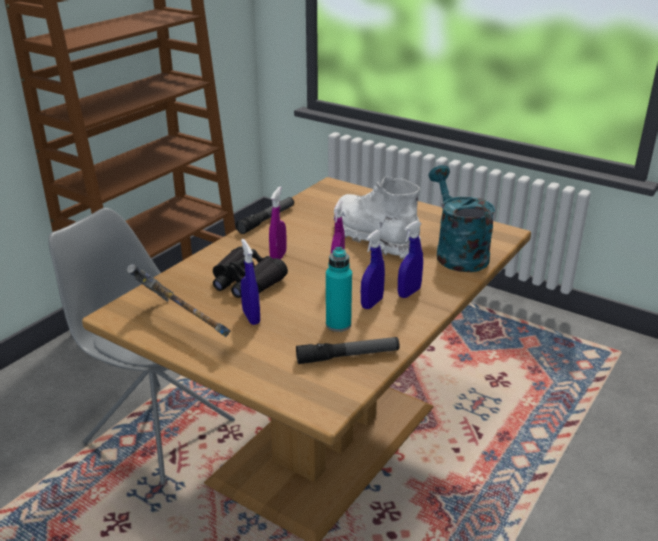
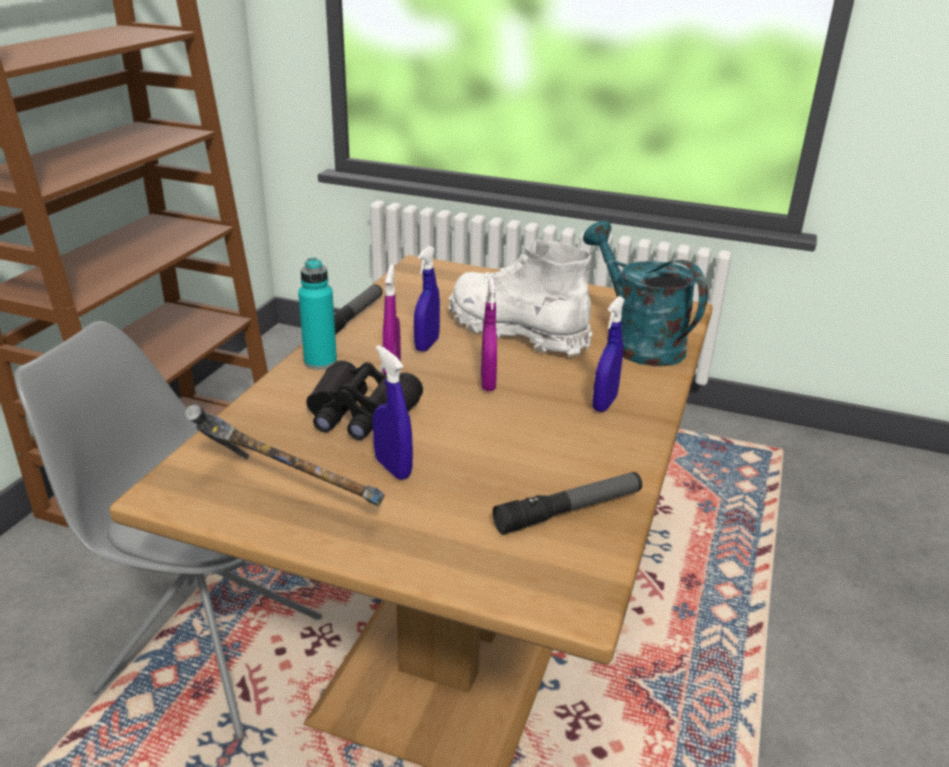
camera: 15 degrees left, 0 degrees up
turquoise bottle [326,247,352,332] -> turquoise bottle moved to [298,258,337,370]
blue spray bottle [361,230,385,309] -> blue spray bottle moved to [414,246,440,352]

